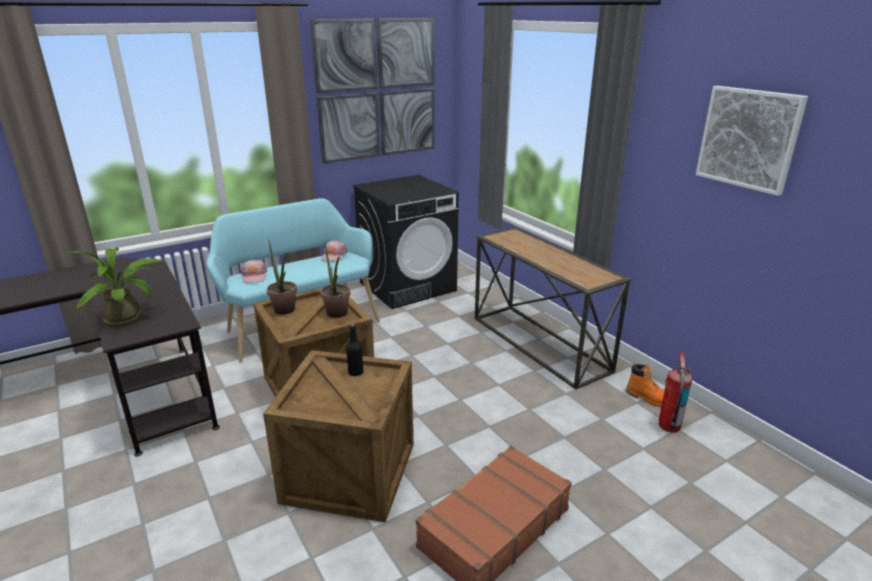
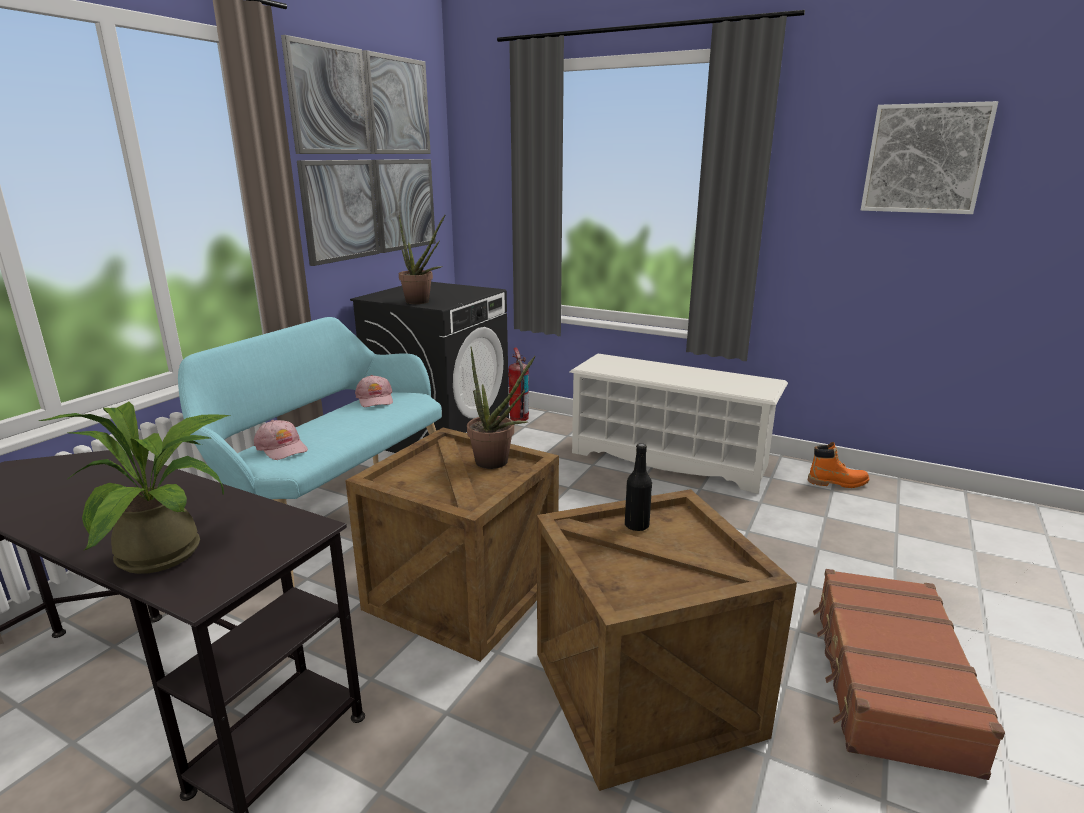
camera: 30 degrees left, 5 degrees down
potted plant [267,239,297,315] -> potted plant moved to [399,215,445,304]
console table [475,227,631,389] -> white shoe rack [570,354,788,494]
fire extinguisher [659,352,692,433] -> fire extinguisher moved to [508,347,529,421]

